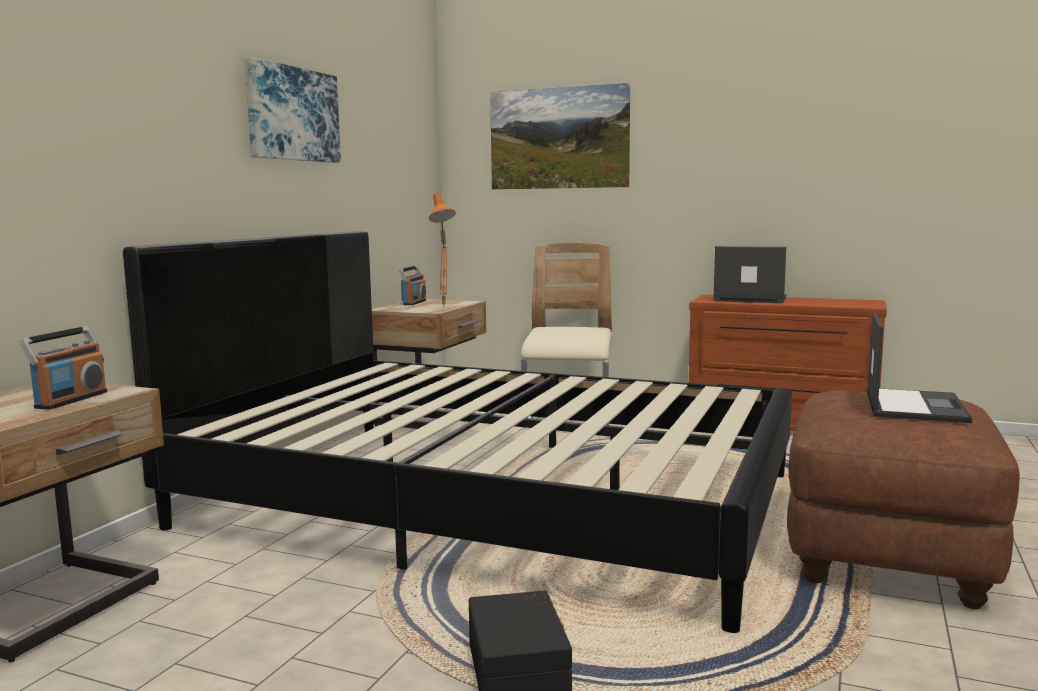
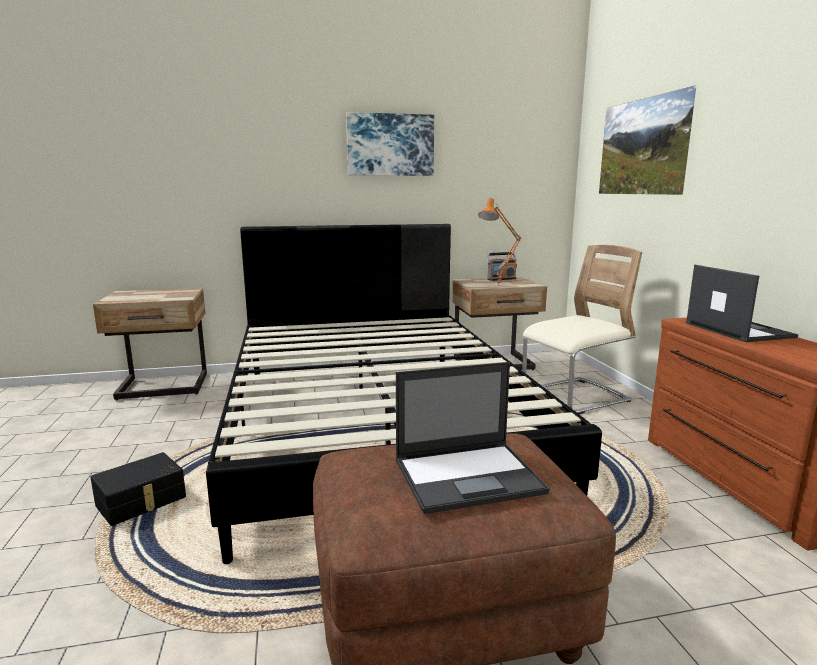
camera: 55 degrees right, 5 degrees up
radio [19,326,107,410] -> none

